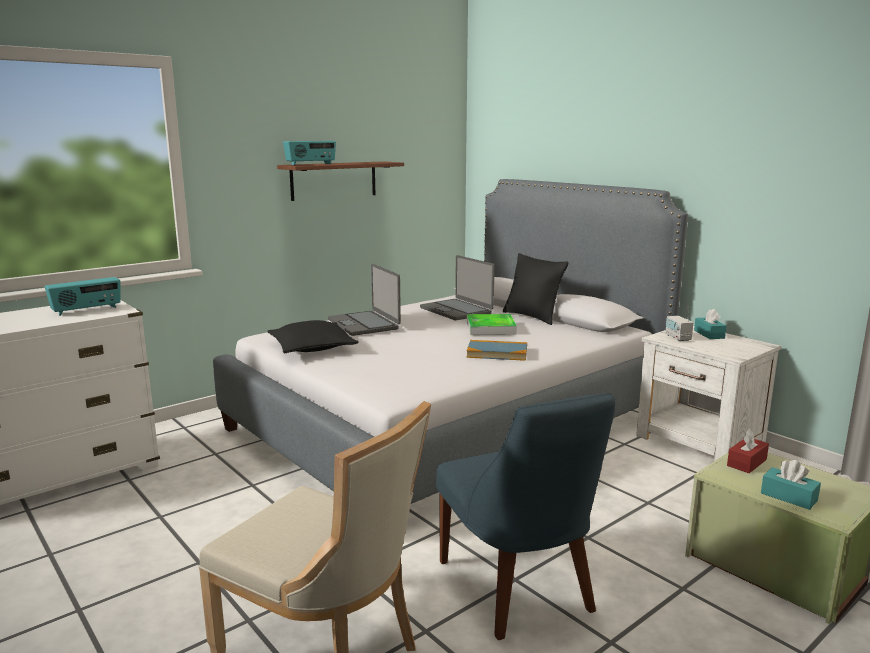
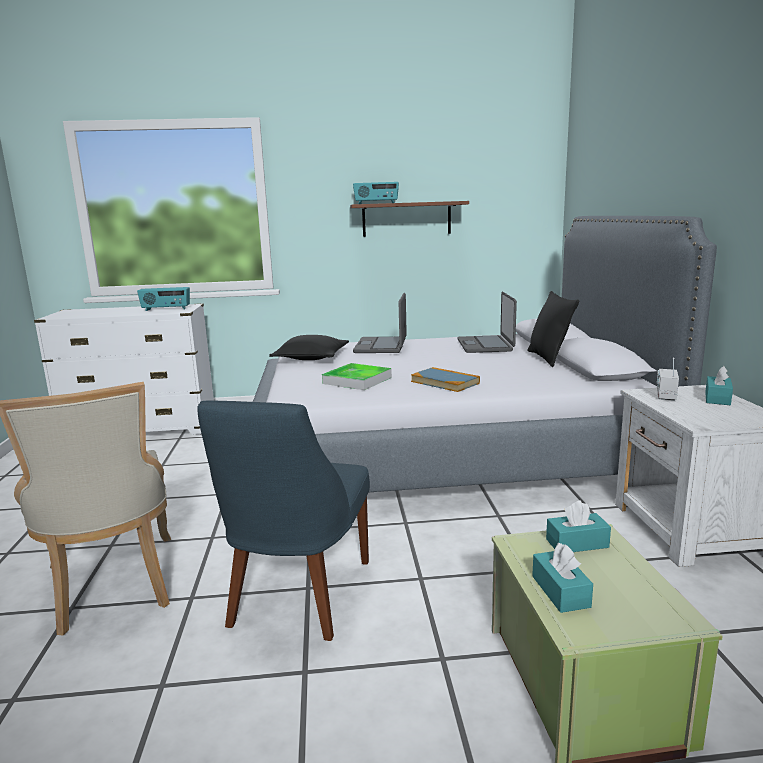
camera: 35 degrees right, 0 degrees up
tray [467,314,517,335] -> tray moved to [322,363,392,390]
red tissue box [727,429,769,473] -> turquoise tissue box [546,500,611,552]

